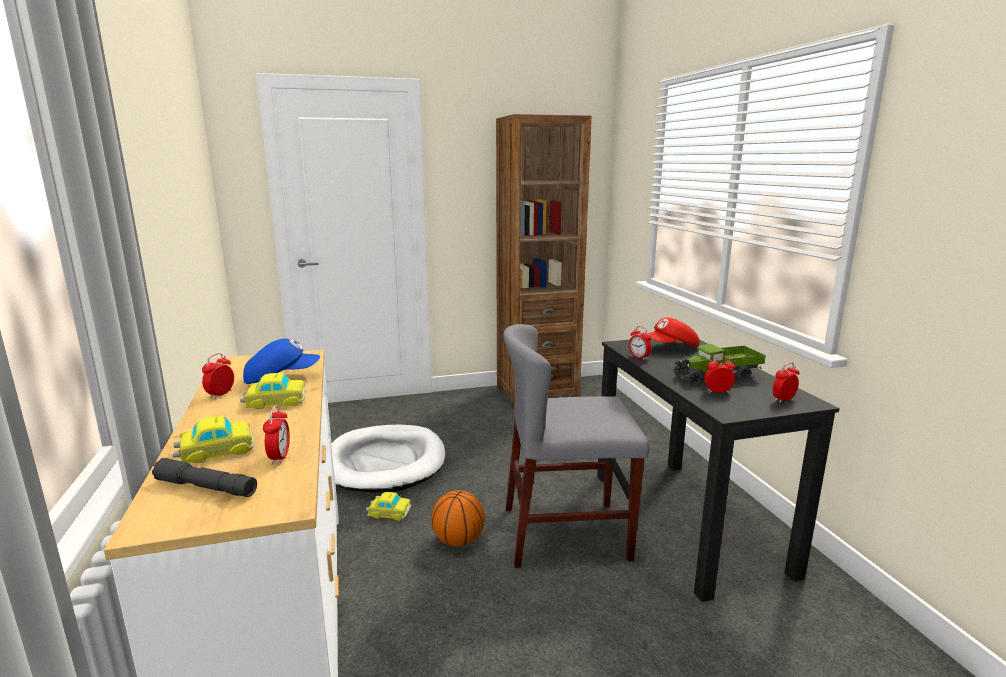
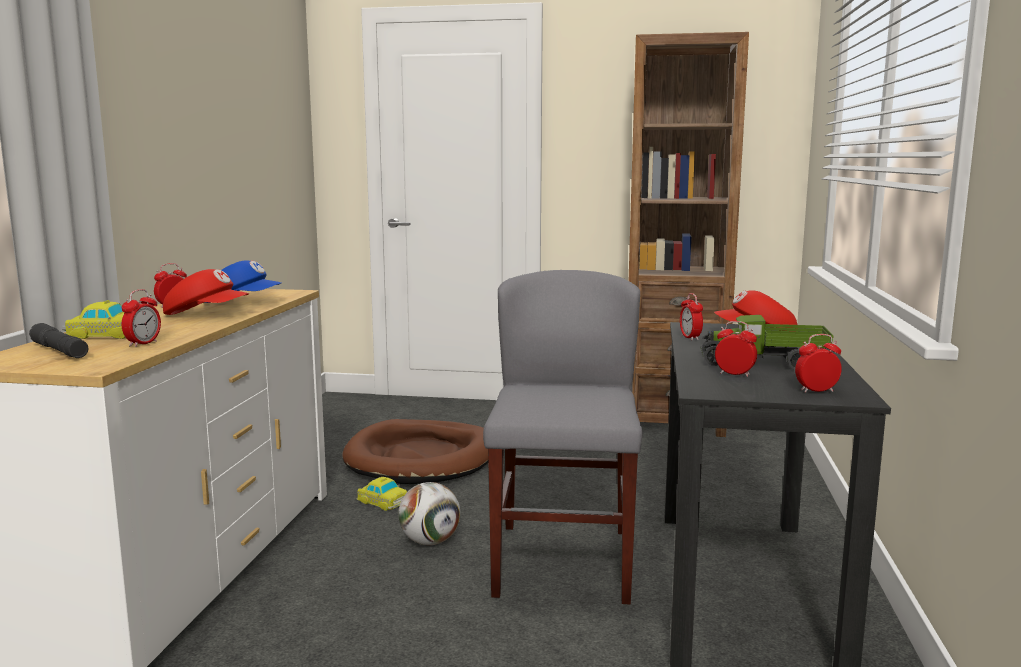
camera: 25 degrees right, 5 degrees down
toy car [240,372,306,409] -> red cap [163,269,249,315]
white dog bed [332,425,445,492] -> brown dog bed [342,419,488,484]
basketball [431,490,485,547] -> football [398,482,460,545]
grey chair [503,324,649,568] -> grey chair turned 75 degrees clockwise [483,270,642,604]

